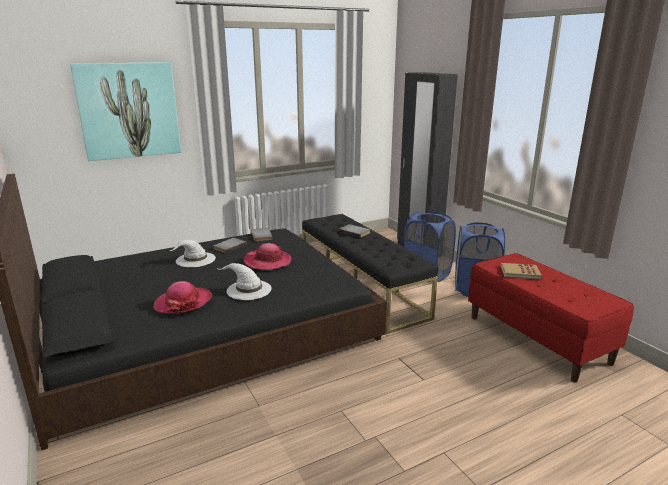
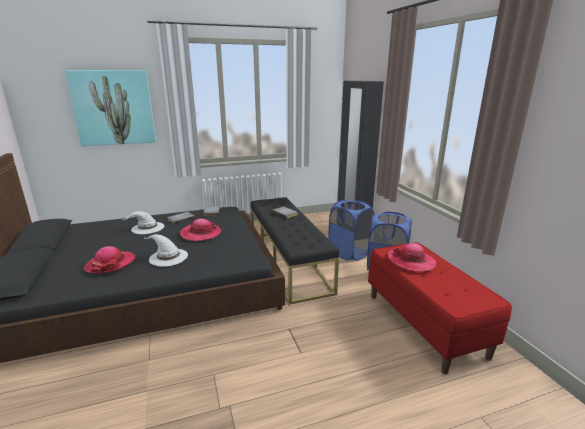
camera: 10 degrees right, 0 degrees up
book [501,263,542,280] -> hat [388,243,436,272]

